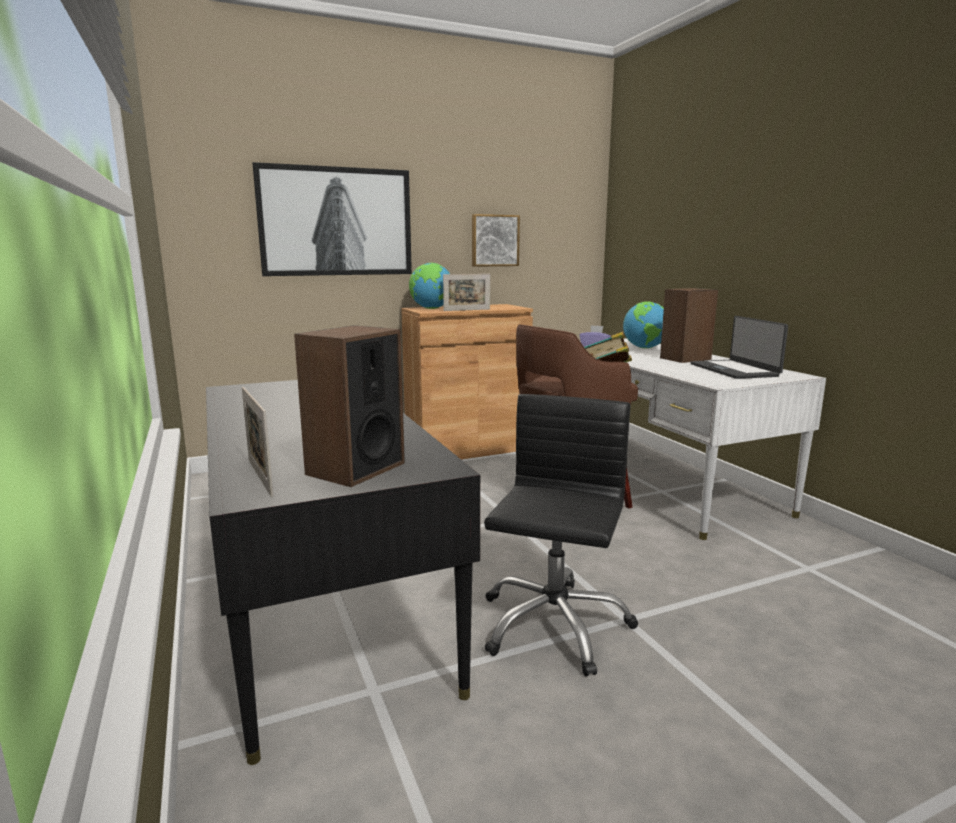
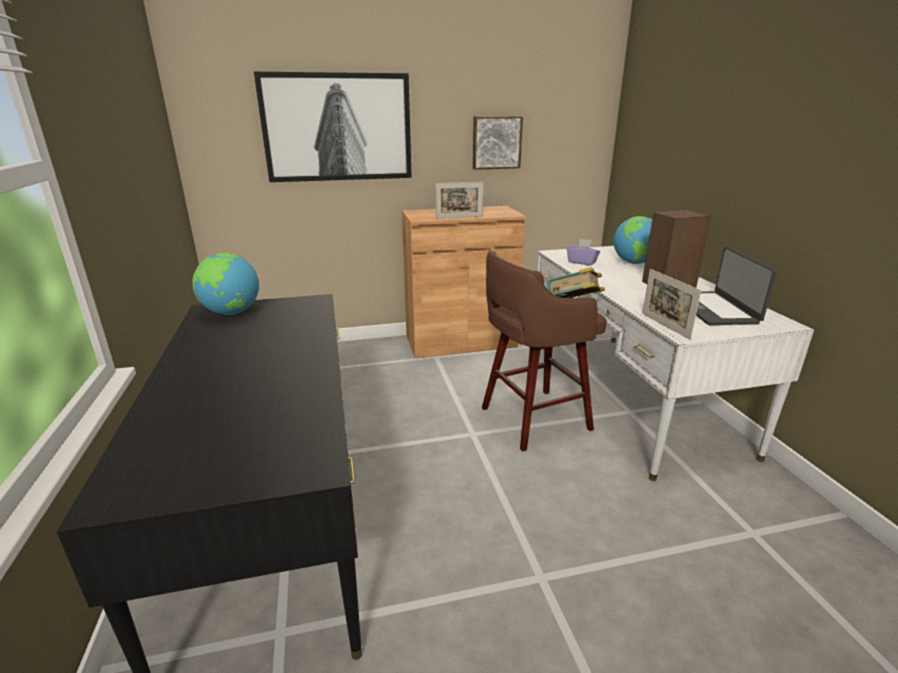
camera: 10 degrees right, 10 degrees up
picture frame [242,387,273,497] -> picture frame moved to [642,269,701,340]
speaker [294,325,405,487] -> none
globe [409,263,450,309] -> globe moved to [192,253,259,315]
black office chair [484,394,638,677] -> none

